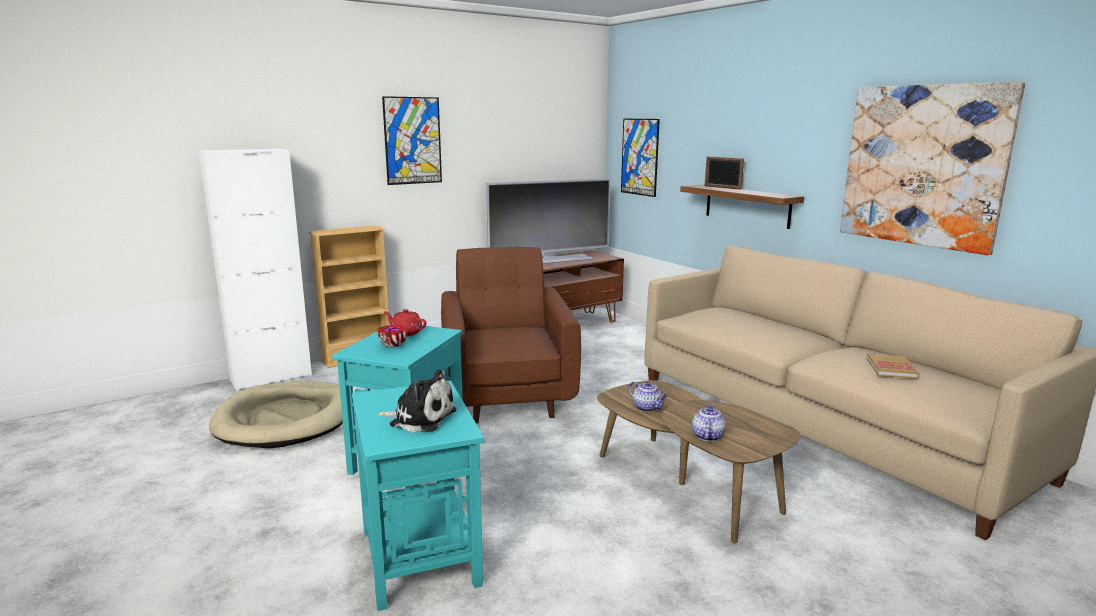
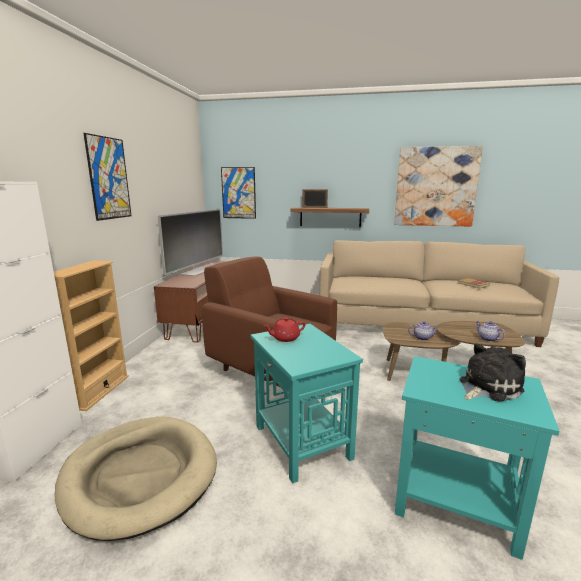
camera: 45 degrees left, 0 degrees up
bowl [378,325,407,347] -> none

